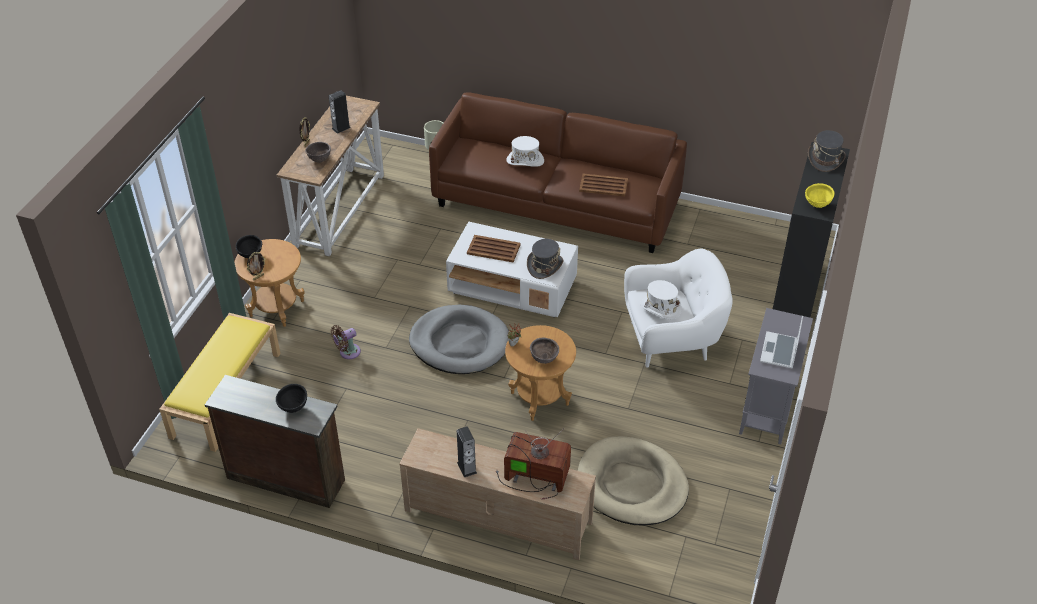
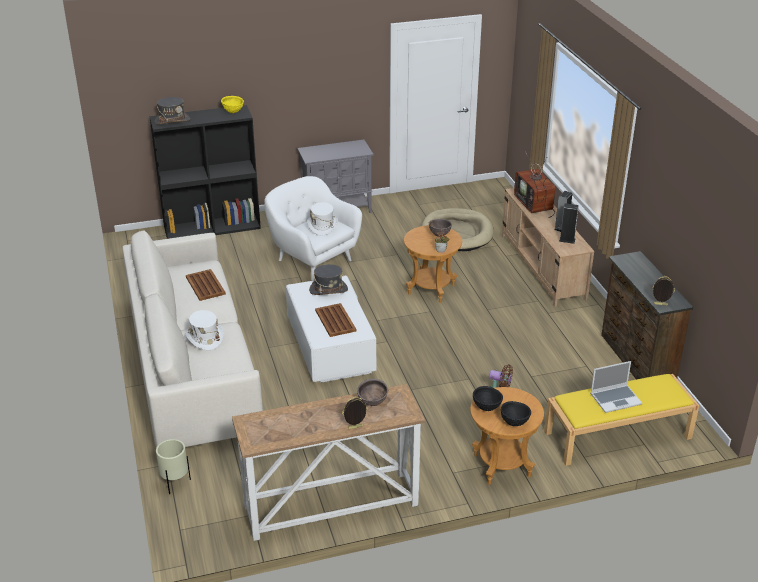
camera: 125 degrees left, 10 degrees down
picture frame [247,252,266,280] -> picture frame moved to [652,276,675,306]
black bowl [276,384,307,413] -> black bowl moved to [473,386,503,411]
speaker [329,90,351,134] -> speaker moved to [559,203,579,244]
grey dog bed [409,305,509,374] -> none
brown sofa [429,93,687,253] -> white sofa [123,231,263,448]
laptop [760,315,803,369] -> laptop moved to [590,361,642,413]

